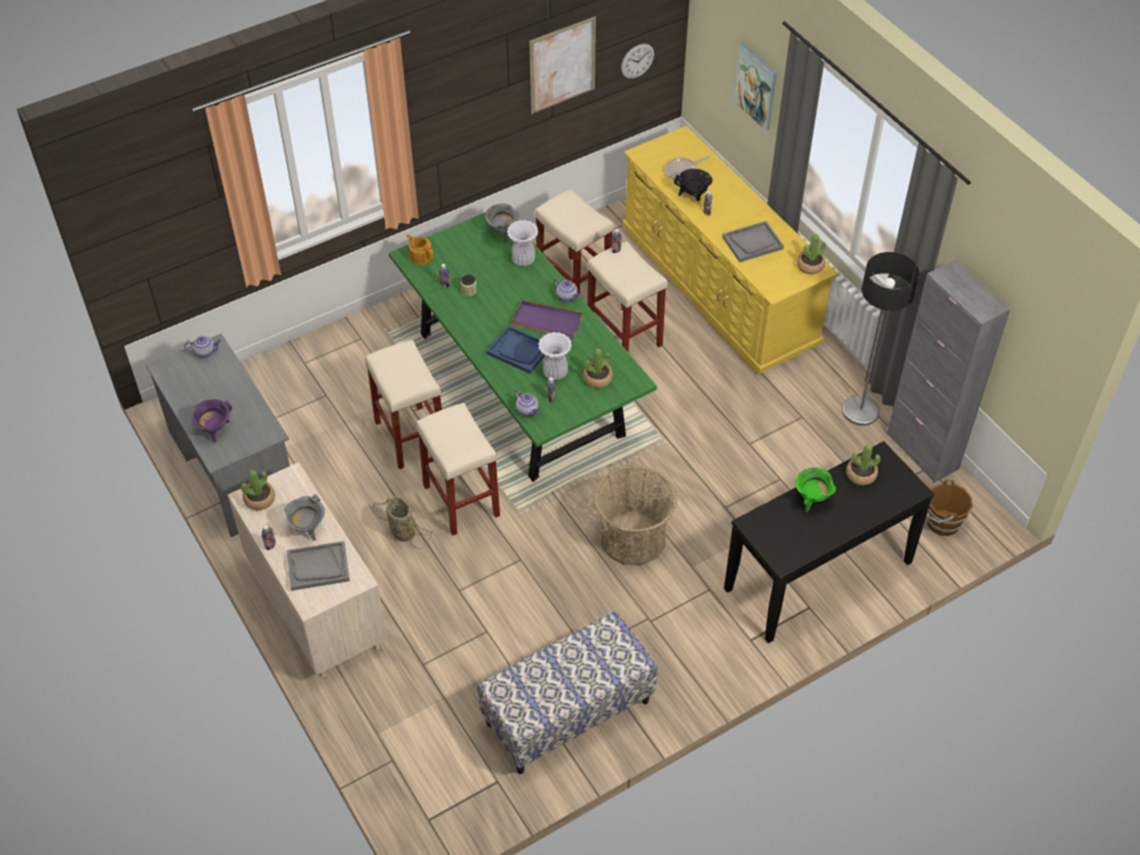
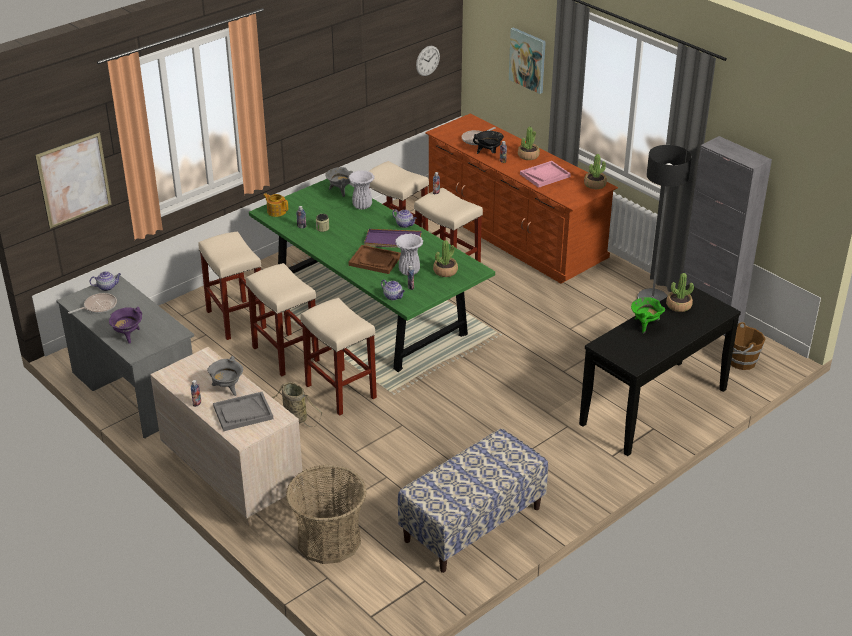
camera: 10 degrees left, 15 degrees down
potted plant [241,470,275,510] -> potted plant moved to [518,127,540,160]
blue tray [486,325,545,374] -> brown tray [349,245,401,274]
picture [529,15,596,114] -> picture moved to [35,132,112,229]
basket [594,465,677,565] -> basket moved to [286,465,366,564]
yellow dresser [622,126,838,373] -> brown dresser [425,113,618,284]
grey tray [722,221,784,262] -> pink tray [520,161,571,188]
none -> frying pan [68,293,117,314]
none -> beige stool [198,231,267,340]

